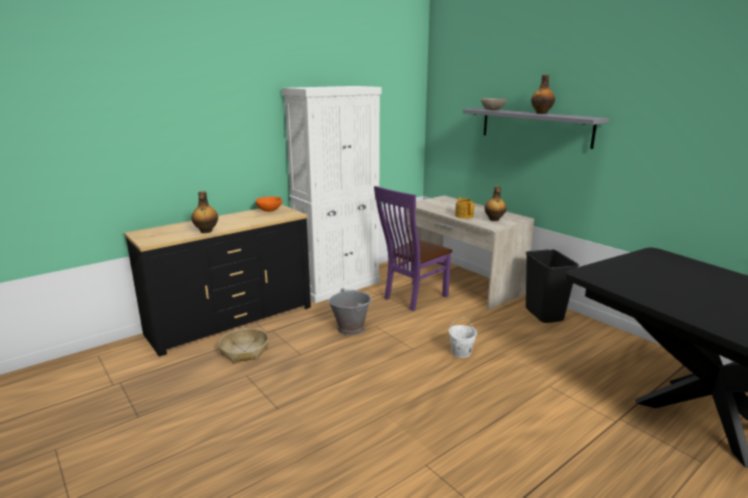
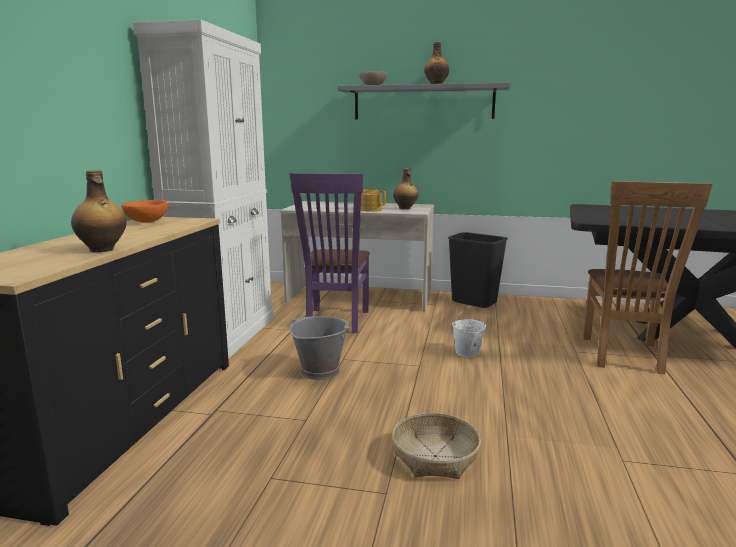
camera: 40 degrees left, 5 degrees down
basket [219,328,268,363] -> basket moved to [392,413,481,479]
none -> brown chair [583,181,713,374]

